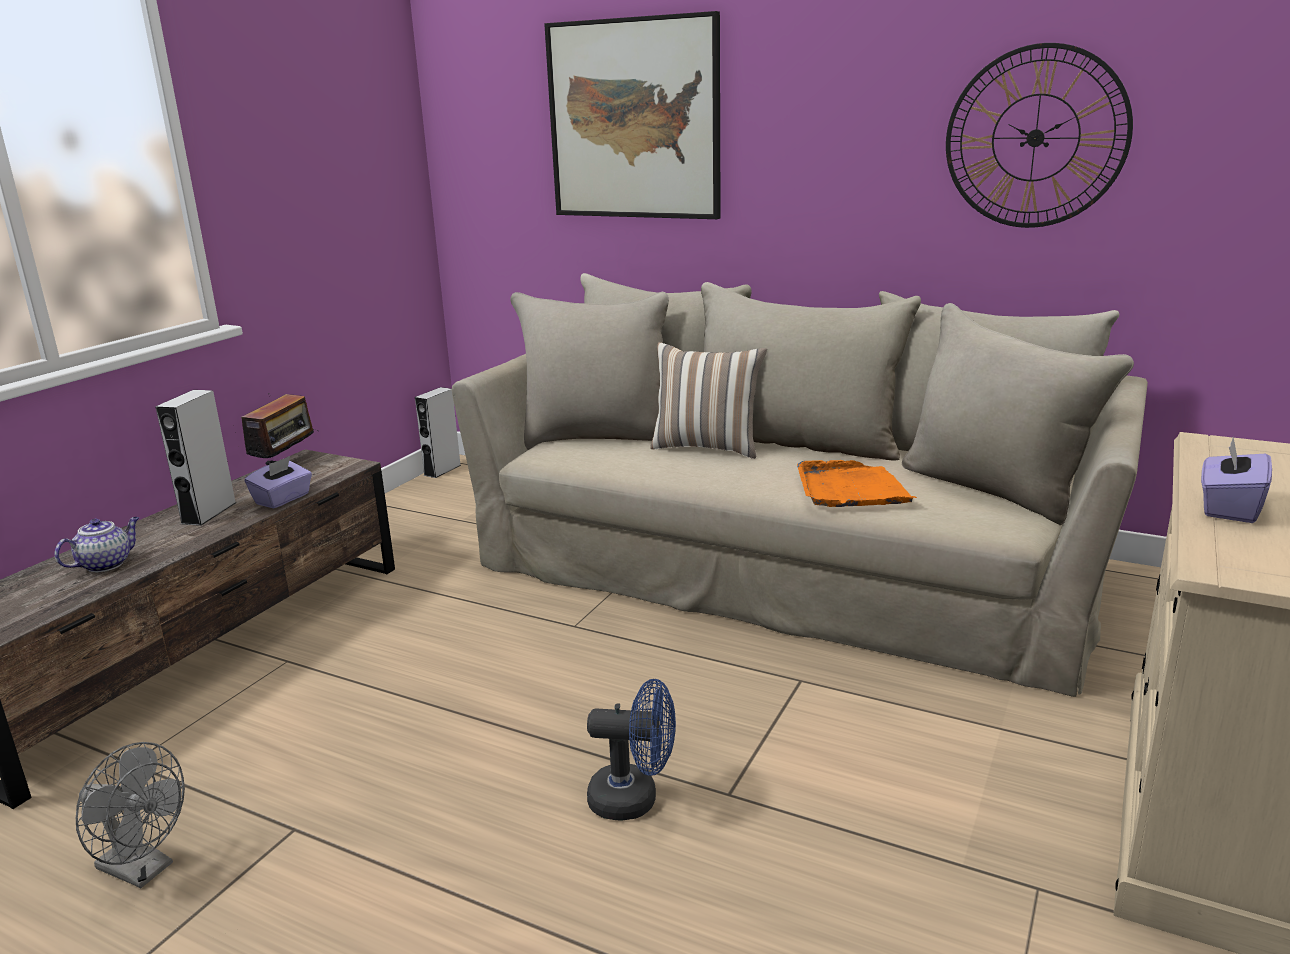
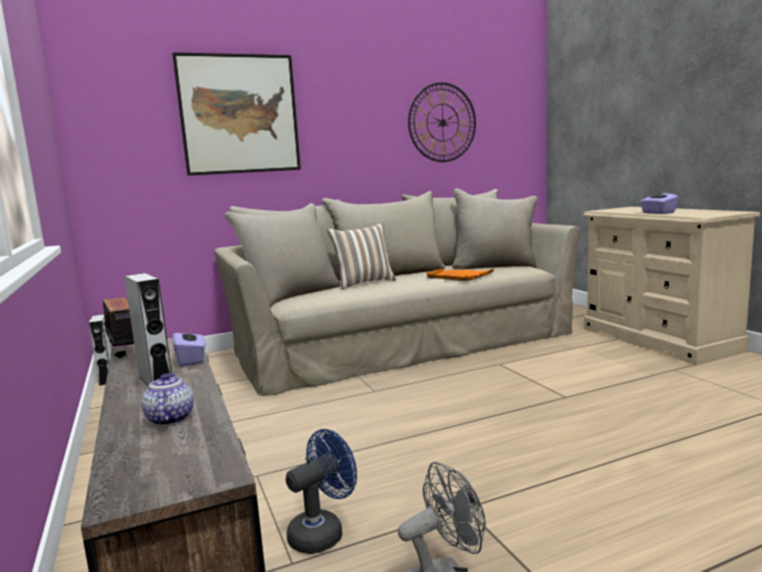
camera: 50 degrees left, 10 degrees down
blue fan [587,679,676,820] -> blue fan moved to [286,429,357,554]

